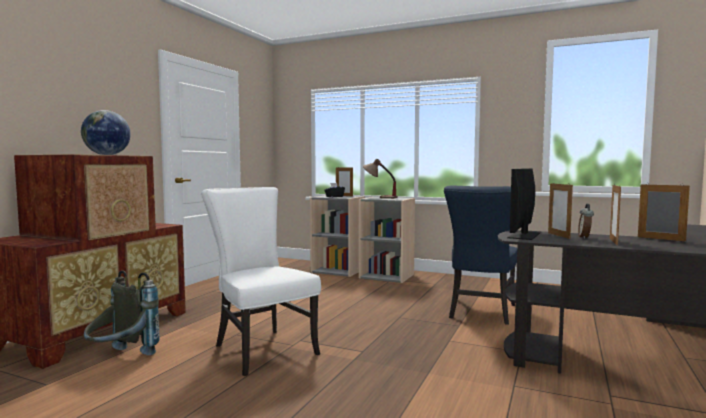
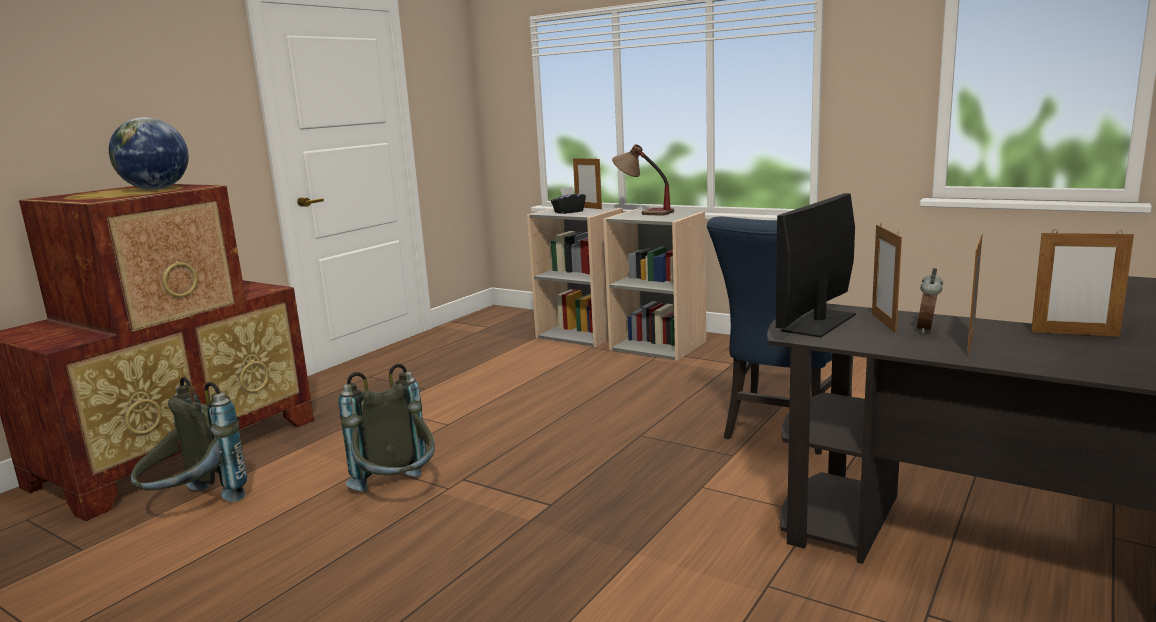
camera: 10 degrees right, 10 degrees up
white chair [201,187,321,376] -> grey backpack [338,364,435,491]
picture frame [638,183,690,241] -> picture frame turned 150 degrees clockwise [1031,229,1134,337]

